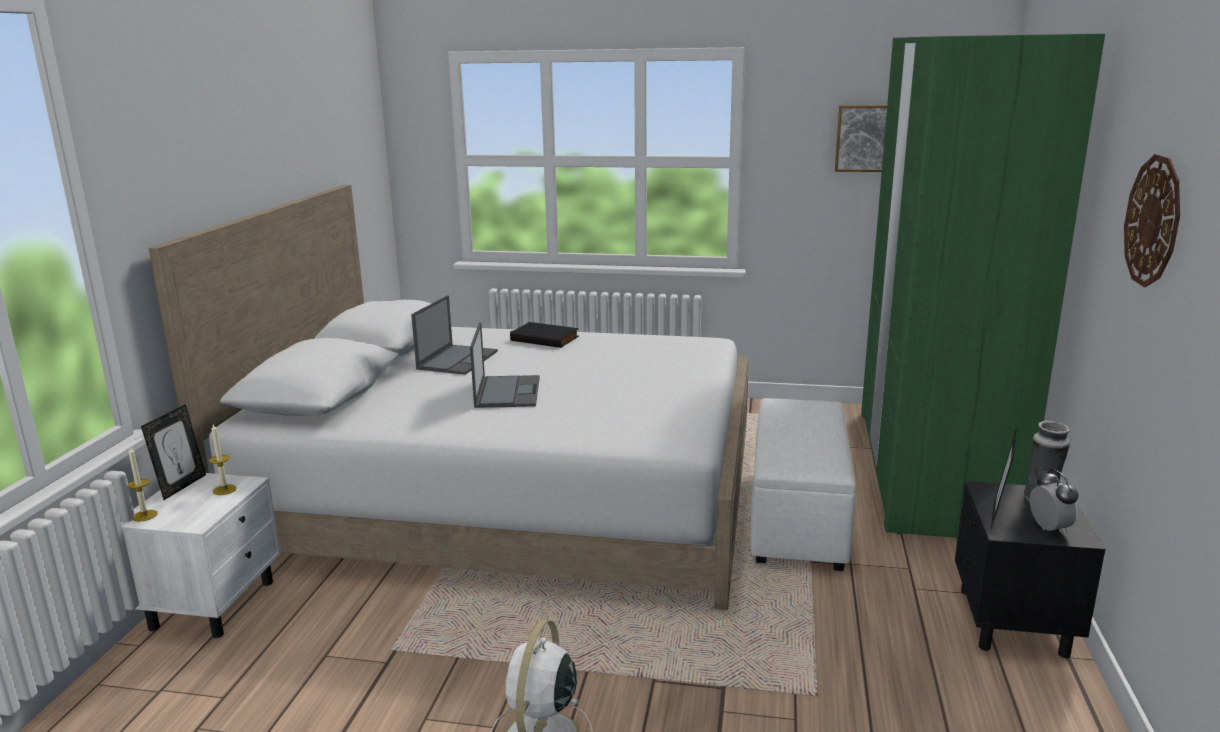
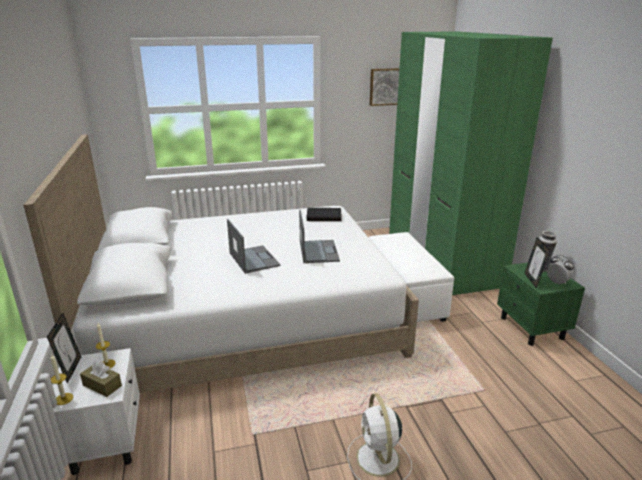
camera: 25 degrees left, 5 degrees up
laptop [411,295,498,375] -> laptop moved to [299,210,340,263]
black book [510,322,579,348] -> black book moved to [307,208,342,221]
black nightstand [955,481,1106,658] -> green nightstand [497,263,585,346]
wall clock [1124,154,1180,287] -> none
none -> brown tissue box [80,360,122,397]

